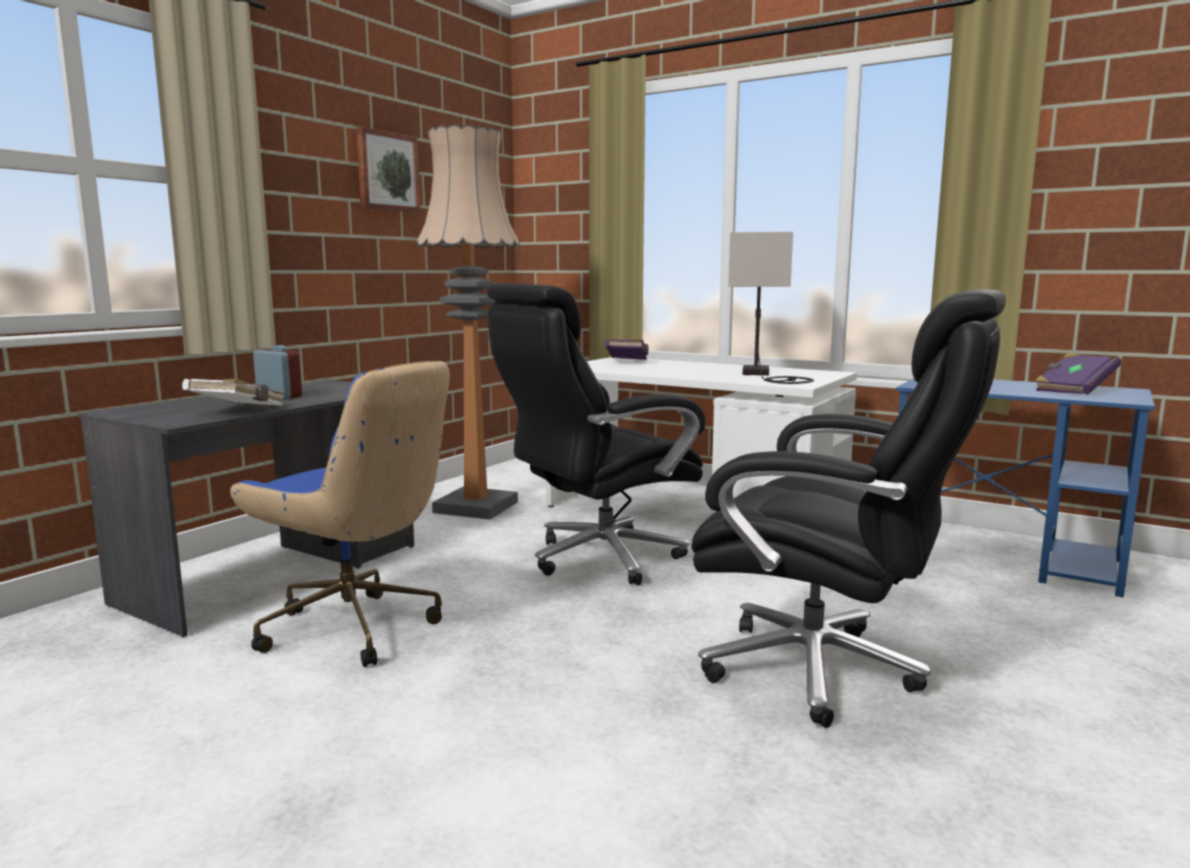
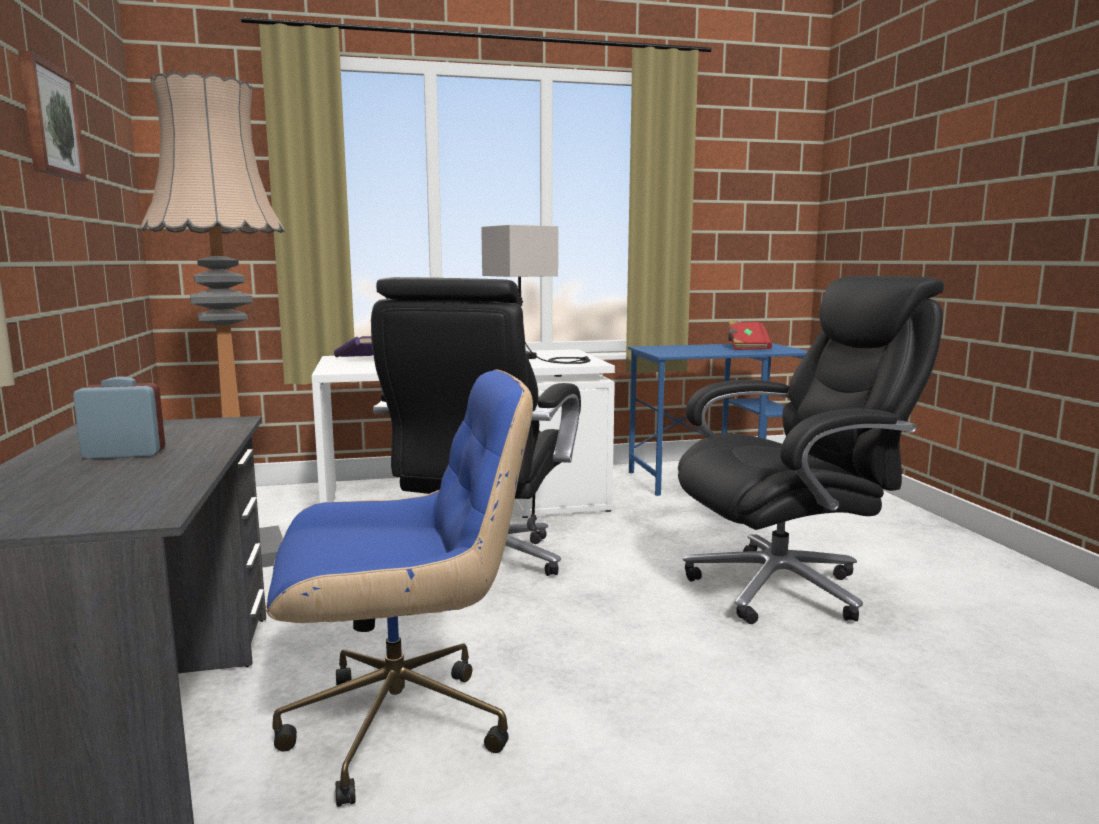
camera: 45 degrees left, 0 degrees up
white book [182,379,285,406] -> none
purple book [1035,353,1121,395] -> red book [728,321,772,350]

